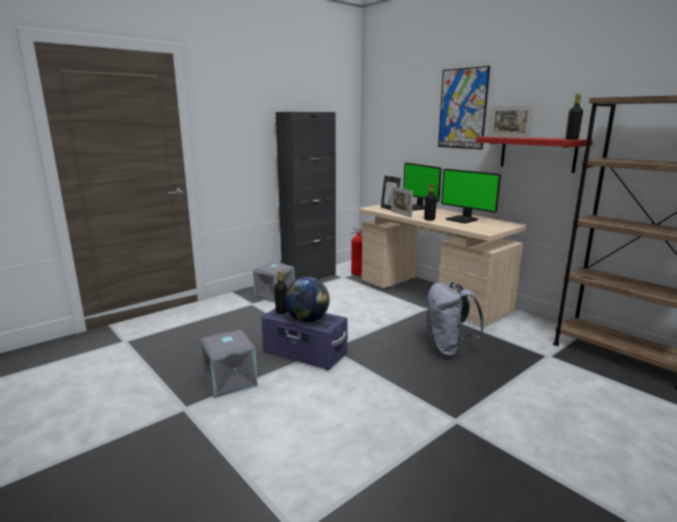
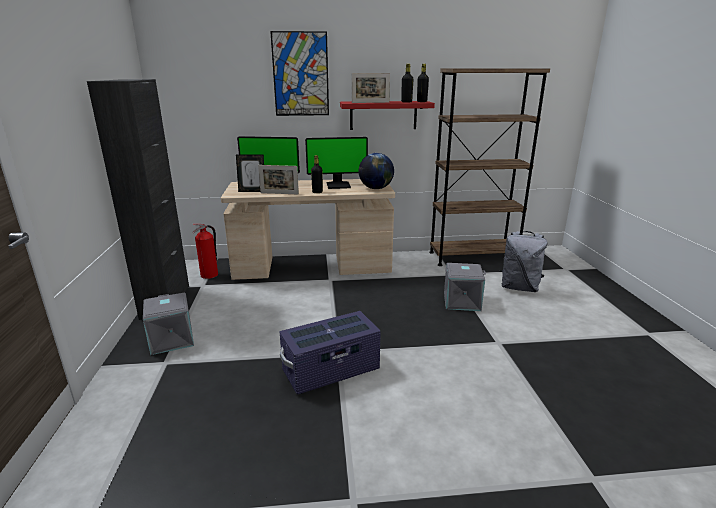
camera: 55 degrees left, 5 degrees up
grey storage box [201,330,258,398] -> grey storage box moved to [444,263,486,311]
black bottle [274,271,287,314] -> black bottle moved to [401,64,413,103]
globe [285,277,330,322] -> globe moved to [359,153,394,189]
grey backpack [425,282,485,357] -> grey backpack moved to [500,231,548,292]

